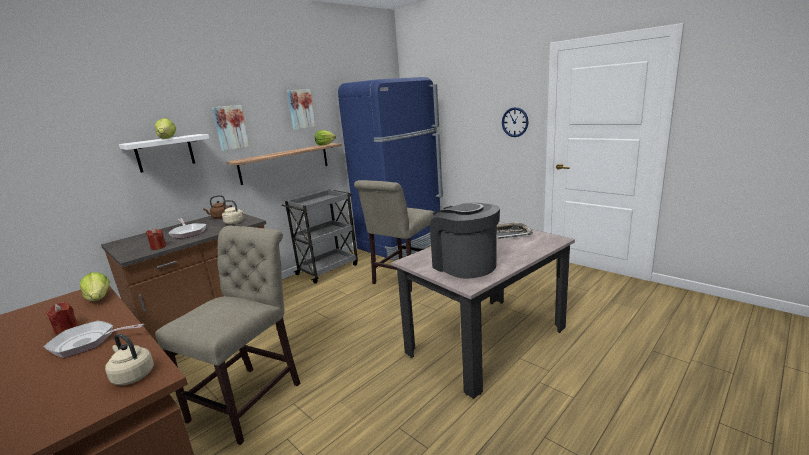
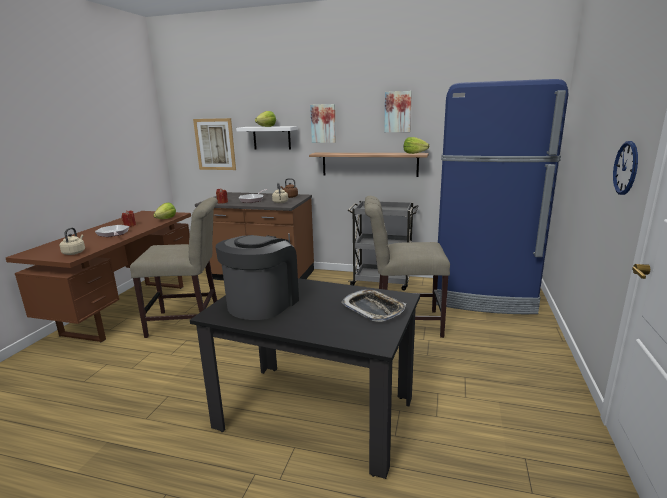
camera: 60 degrees right, 0 degrees up
beige dining table [392,222,575,399] -> black dining table [190,278,420,479]
none -> picture [193,118,236,170]

